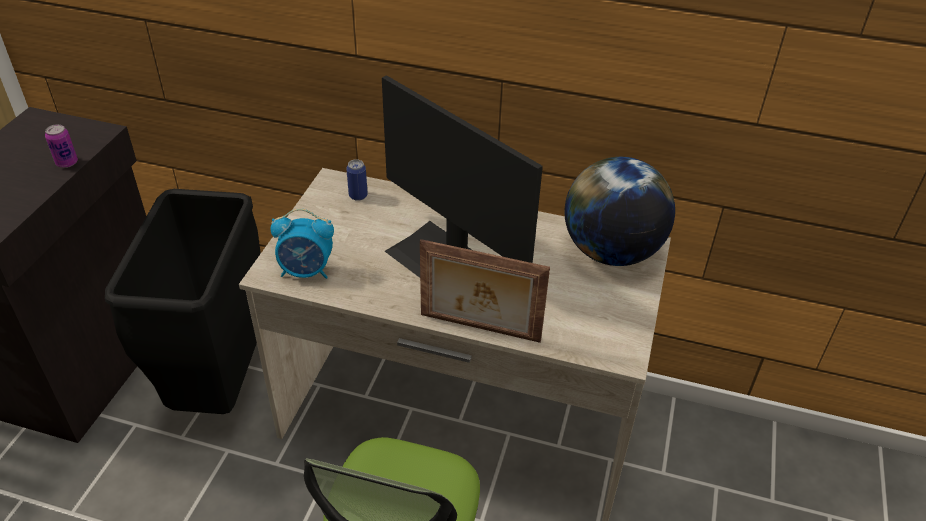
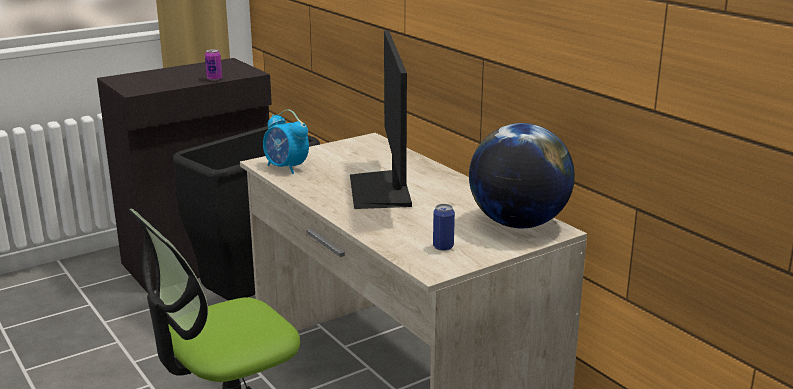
camera: 40 degrees right, 20 degrees down
can [346,159,368,201] -> can moved to [433,204,455,251]
picture frame [420,239,550,343] -> none

